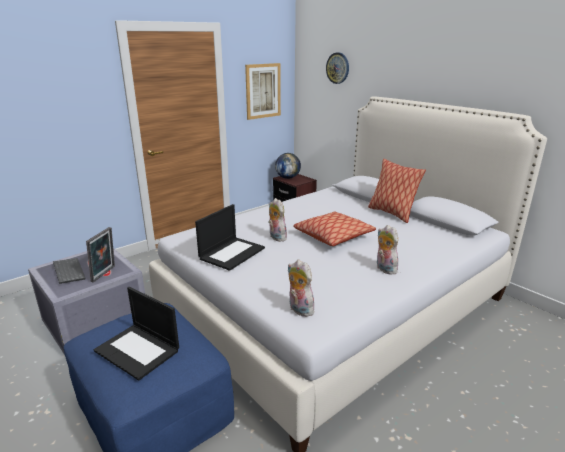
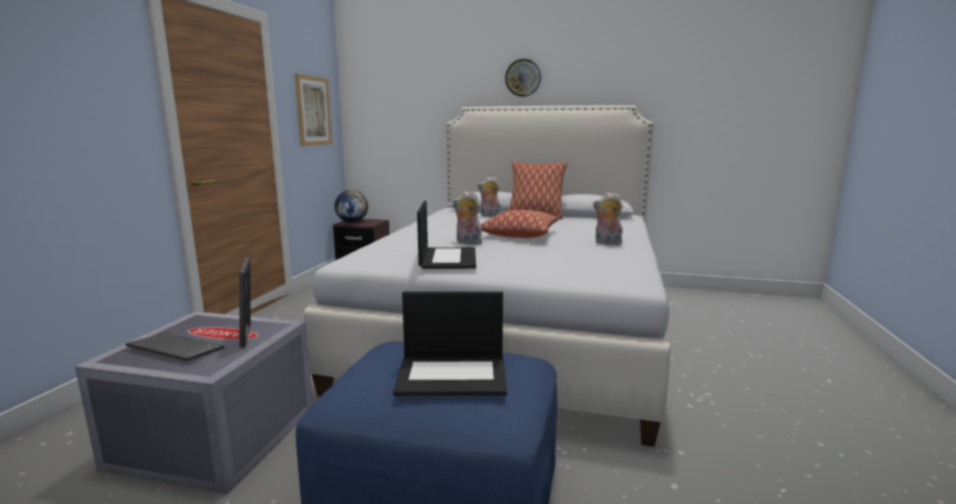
camera: 35 degrees left, 10 degrees down
plush toy [288,260,314,317] -> plush toy moved to [477,177,501,217]
wall clock [326,52,349,84] -> wall clock moved to [505,59,541,97]

